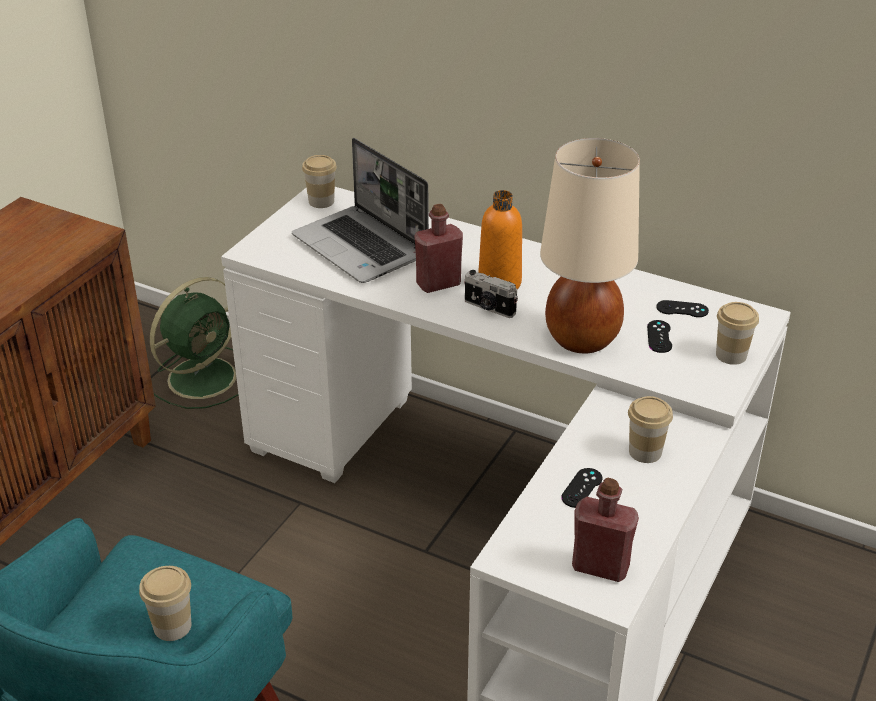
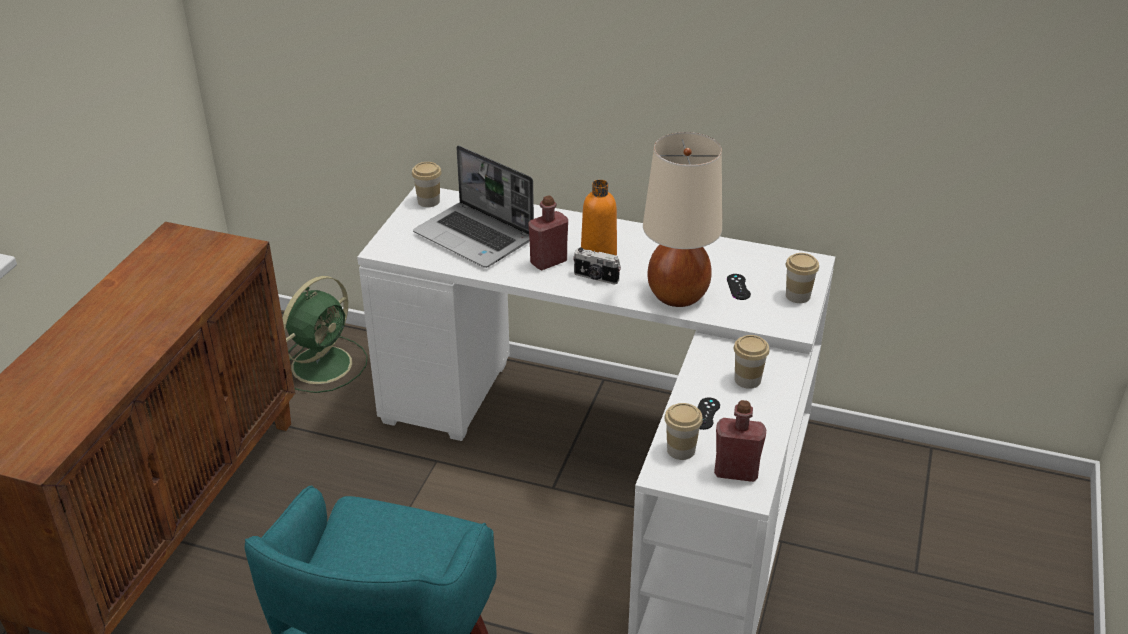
camera: 10 degrees left, 0 degrees up
cup [139,566,191,641] -> cup moved to [664,403,703,460]
black game controller [656,300,709,317] -> none

